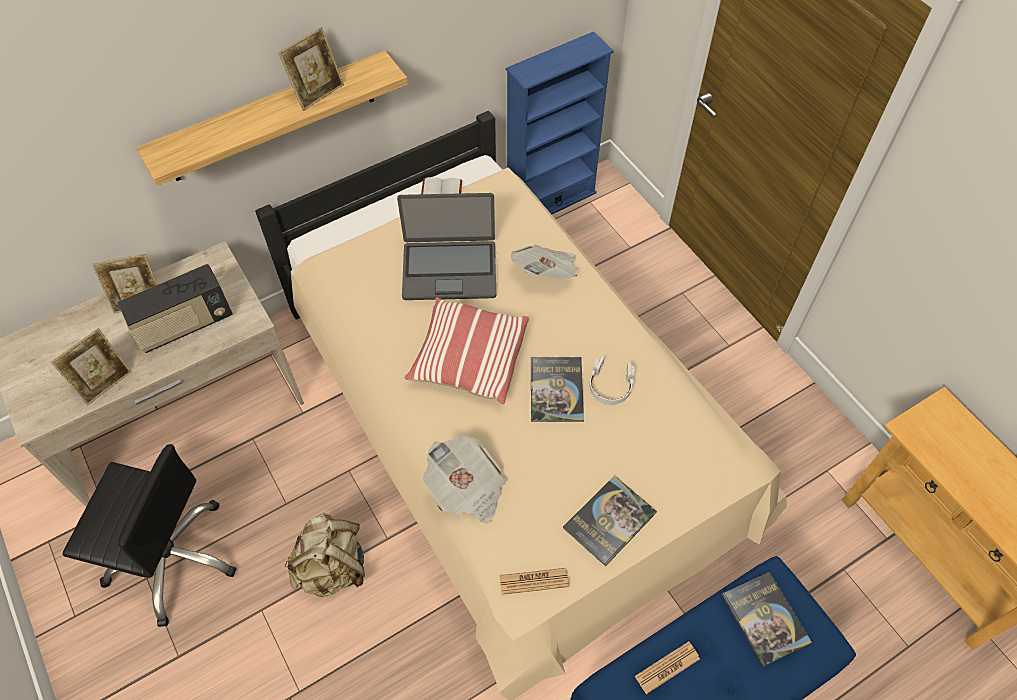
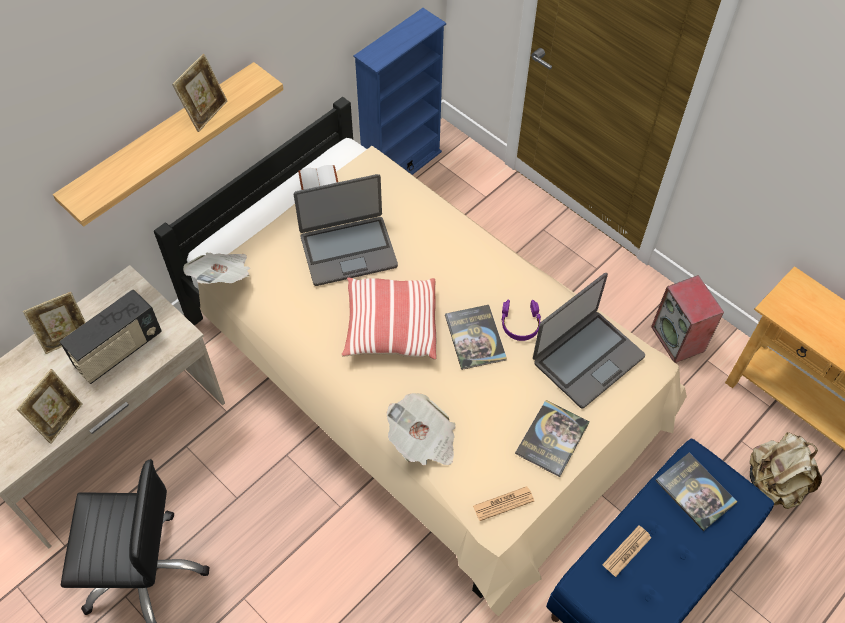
camera: 15 degrees left, 0 degrees up
beige backpack [285,513,365,597] -> beige backpack moved to [749,432,822,509]
newspaper [511,245,578,280] -> newspaper moved to [183,252,250,284]
white headphones [589,356,634,405] -> purple headphones [501,300,541,341]
none -> laptop [533,273,645,408]
none -> speaker [651,275,724,363]

